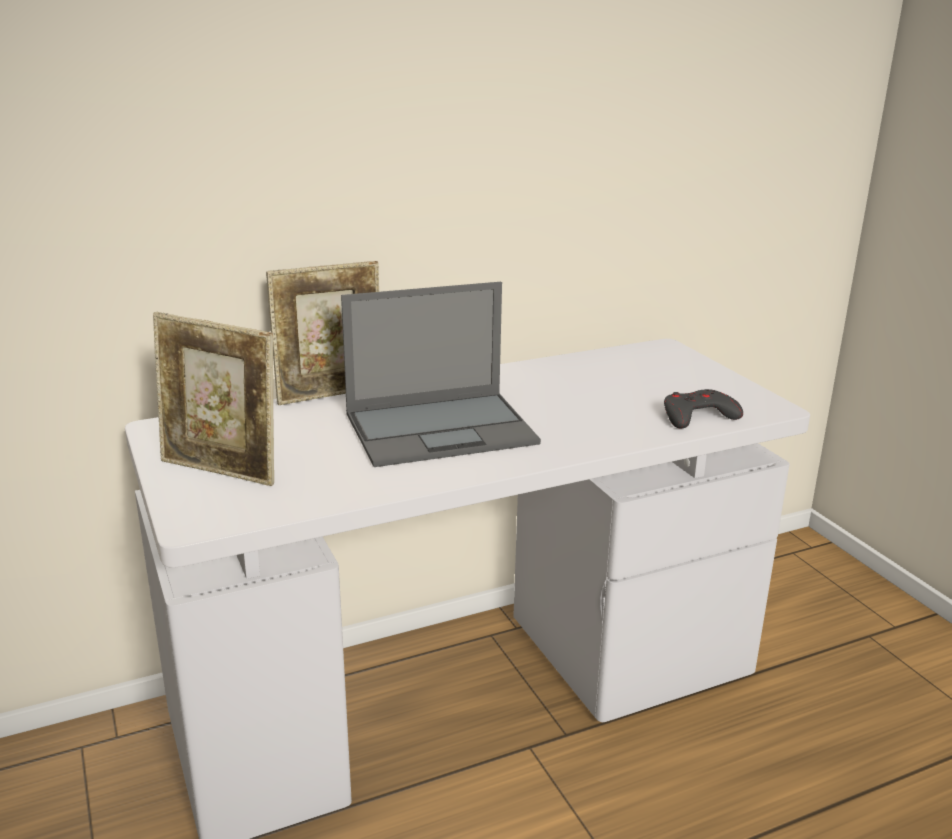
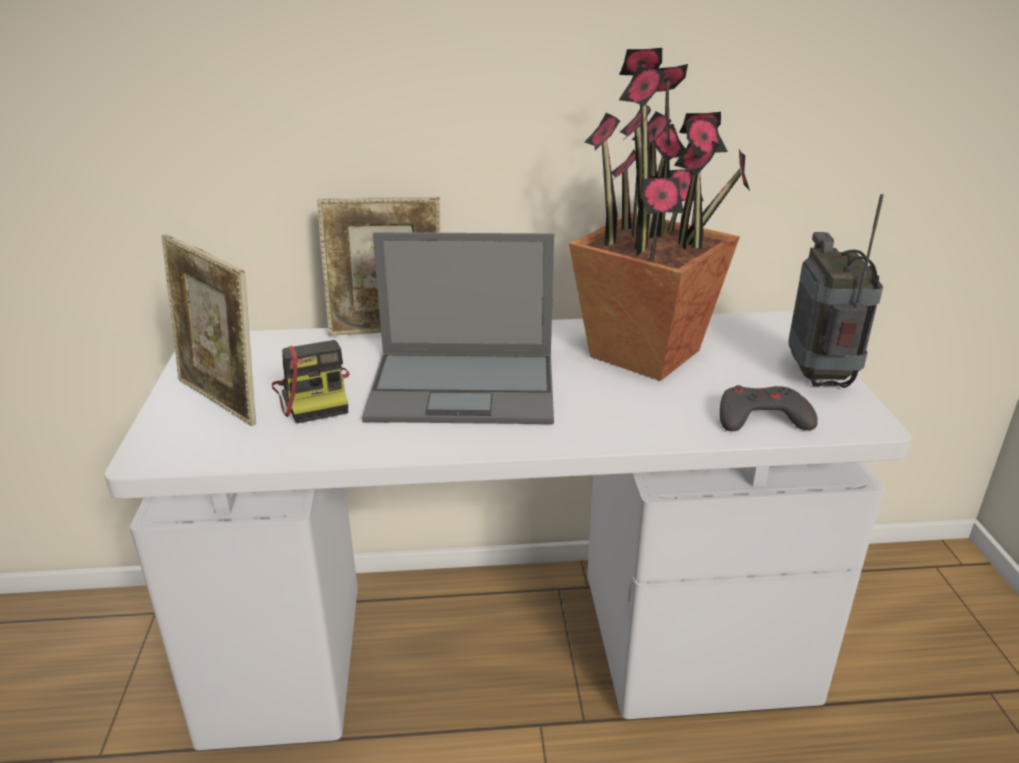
camera: 20 degrees right, 5 degrees up
none -> camera [272,340,349,424]
none -> potted plant [569,48,750,381]
none -> radio [789,194,884,388]

